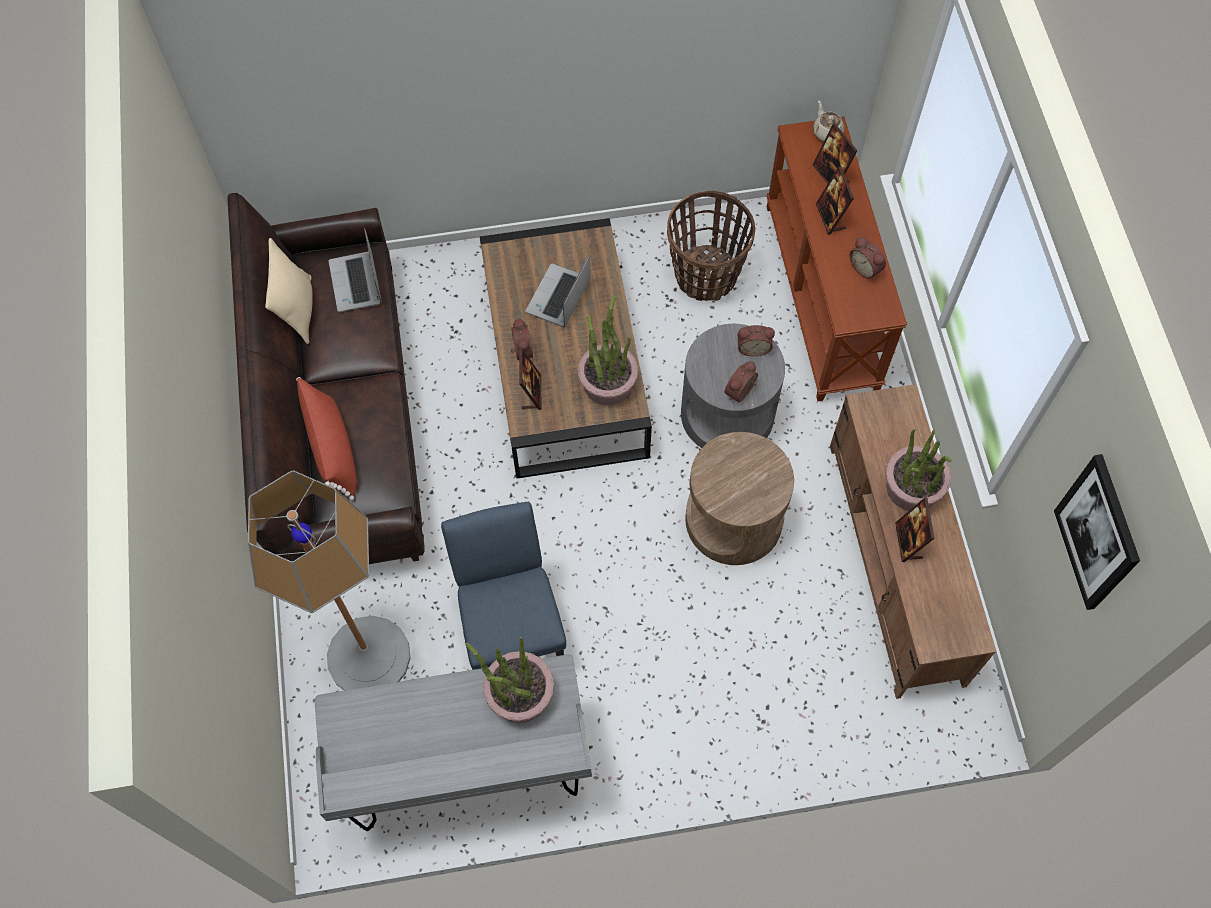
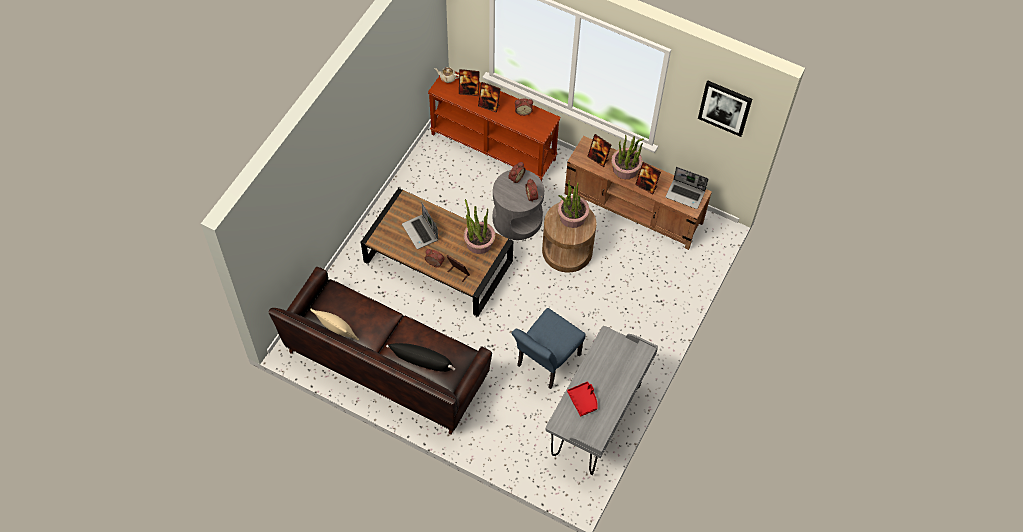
camera: 55 degrees left, 5 degrees down
floor lamp [248,471,411,691] -> none
red pillow [296,377,357,501] -> black pillow [386,343,455,372]
laptop [329,228,382,312] -> laptop moved to [665,167,709,209]
blue chair [441,502,566,670] -> blue chair turned 75 degrees counterclockwise [511,308,586,389]
potted plant [465,637,554,723] -> potted plant moved to [558,180,590,228]
basket [667,191,755,301] -> none
none -> red tray [567,381,598,416]
none -> picture frame [587,134,611,167]

